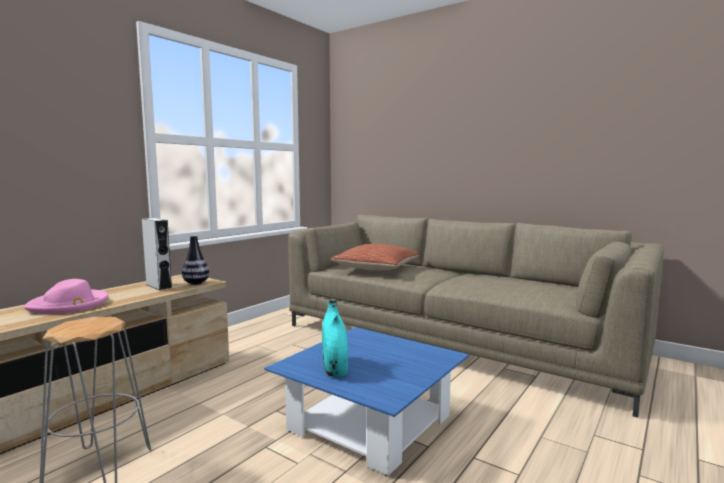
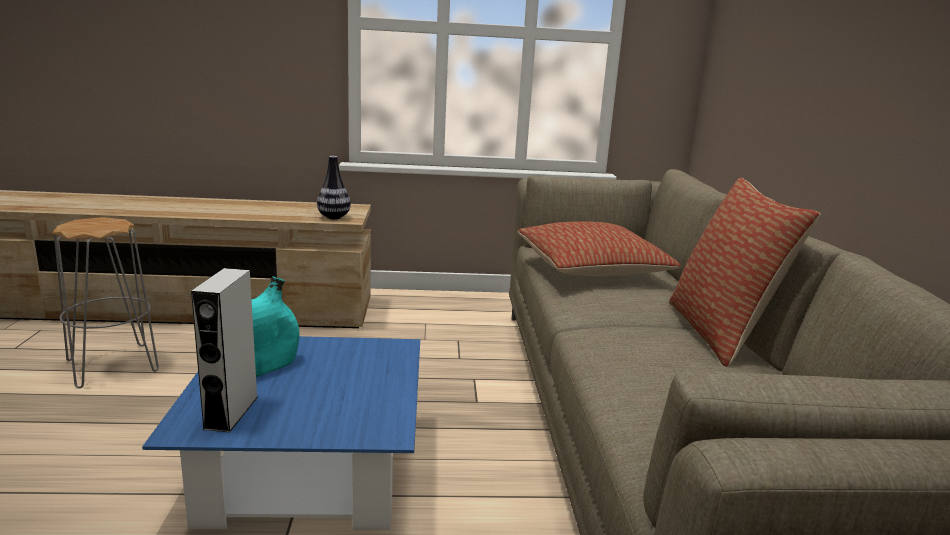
camera: 50 degrees right, 10 degrees up
pink hat [24,279,109,314] -> none
grey speaker [142,218,172,290] -> grey speaker moved to [191,268,258,432]
none -> pillow [669,178,821,367]

